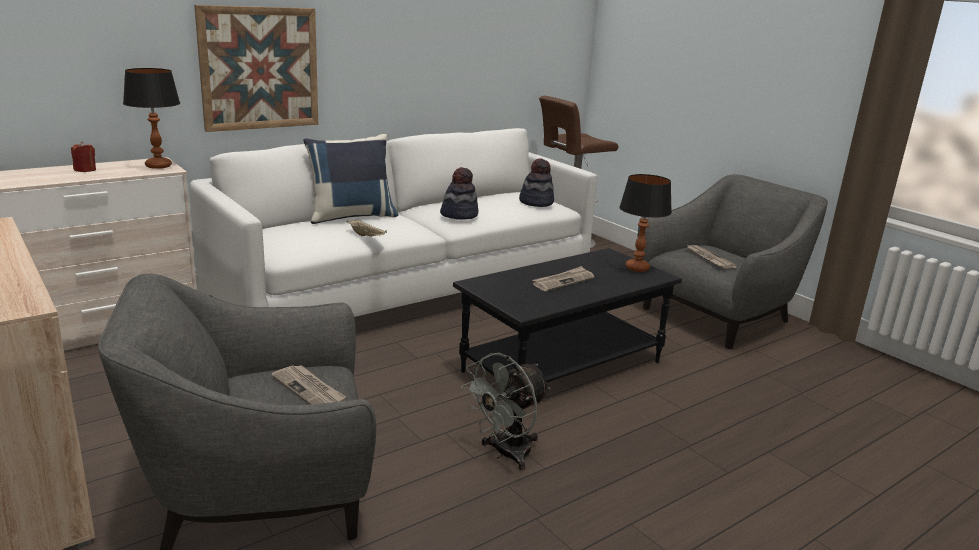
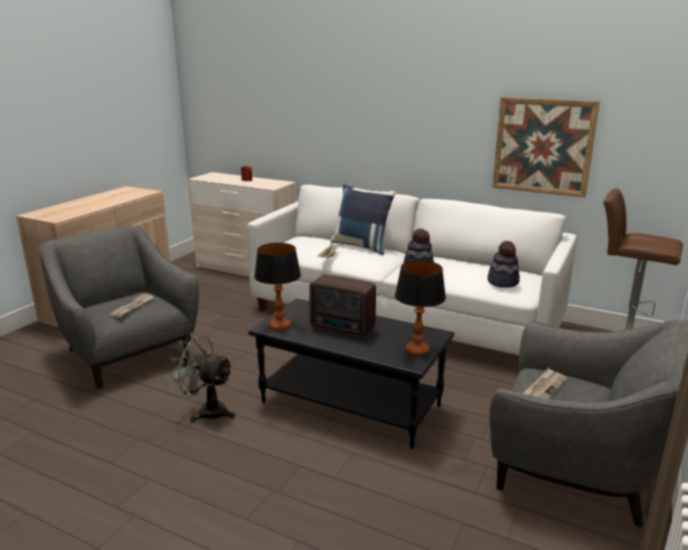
camera: 65 degrees right, 0 degrees up
table lamp [123,68,180,169] -> table lamp moved to [254,243,301,331]
picture [194,5,318,132] -> picture moved to [492,97,600,198]
newspaper [532,266,594,291] -> radio [309,274,376,337]

